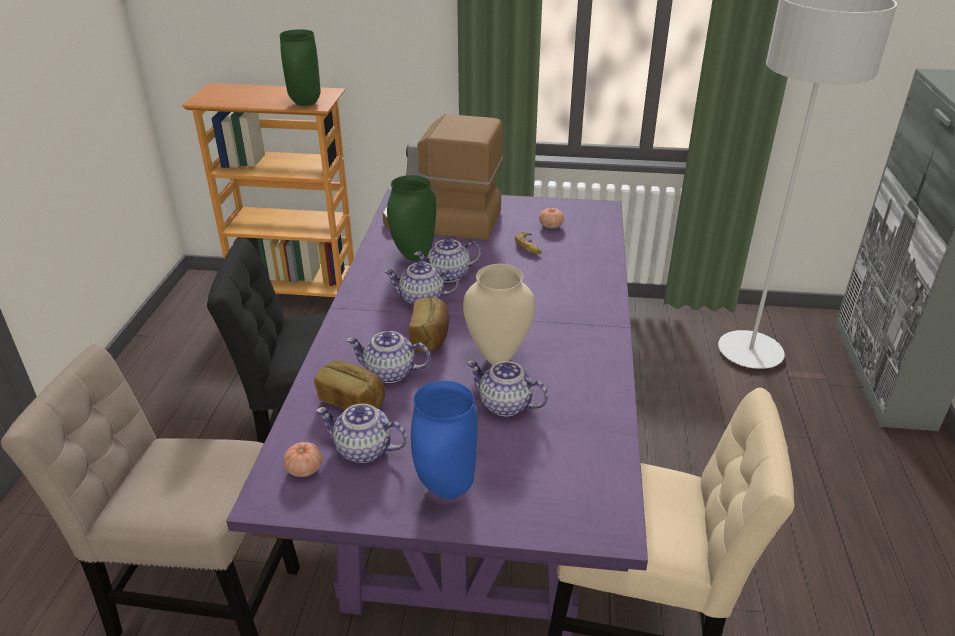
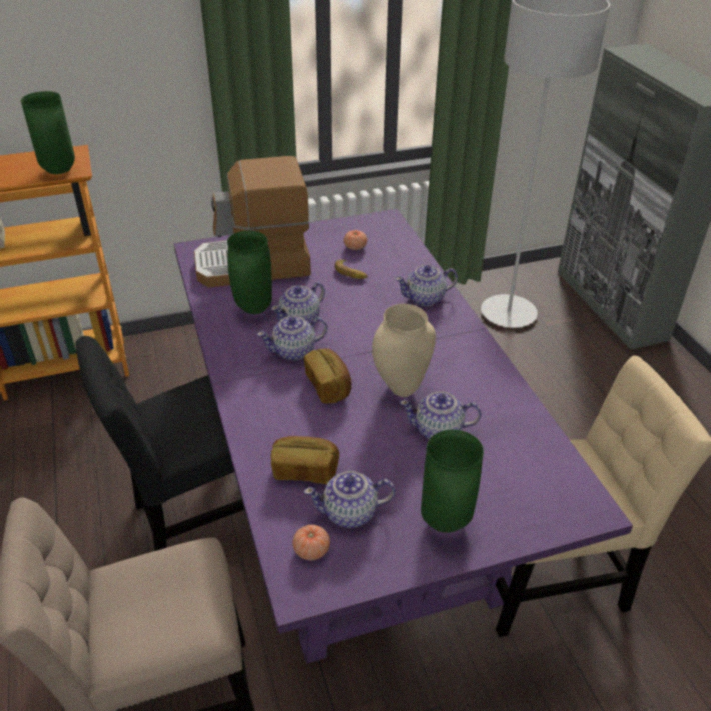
camera: 25 degrees left, 5 degrees up
teapot [346,331,430,383] -> teapot moved to [395,265,458,306]
blue vase [411,381,478,499] -> green vase [421,430,484,533]

